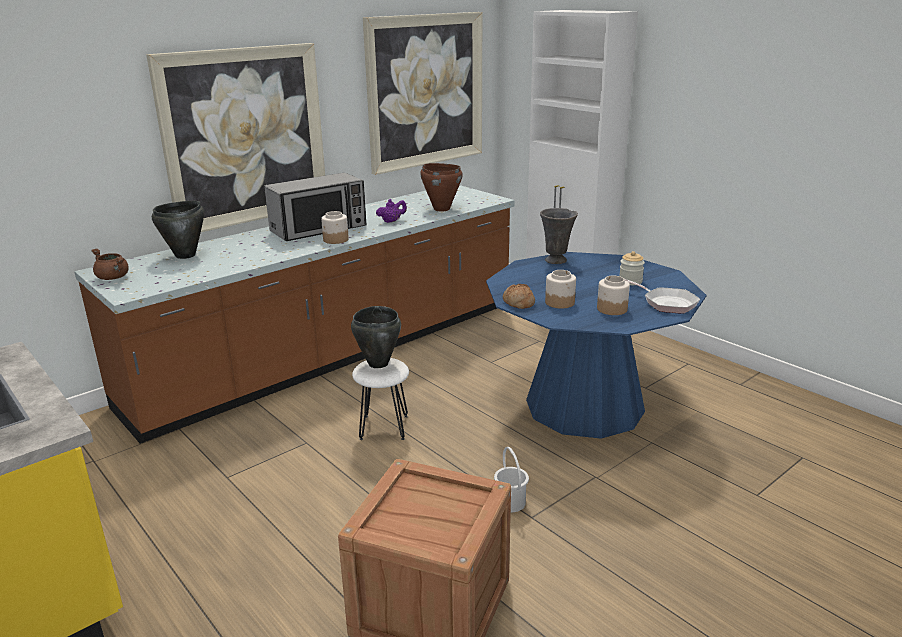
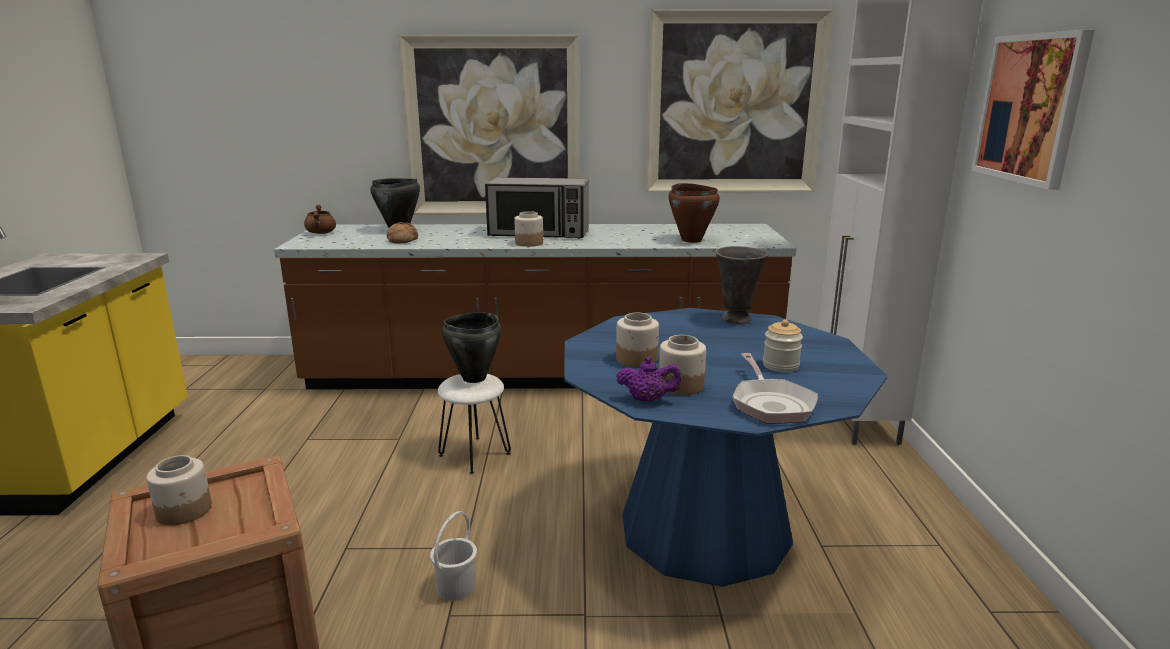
camera: 40 degrees right, 5 degrees down
purple teapot [376,199,407,223] -> purple teapot moved to [616,356,683,402]
bread [503,284,535,309] -> bread moved to [387,222,418,243]
none -> jar [146,455,212,525]
none -> picture [971,29,1095,190]

